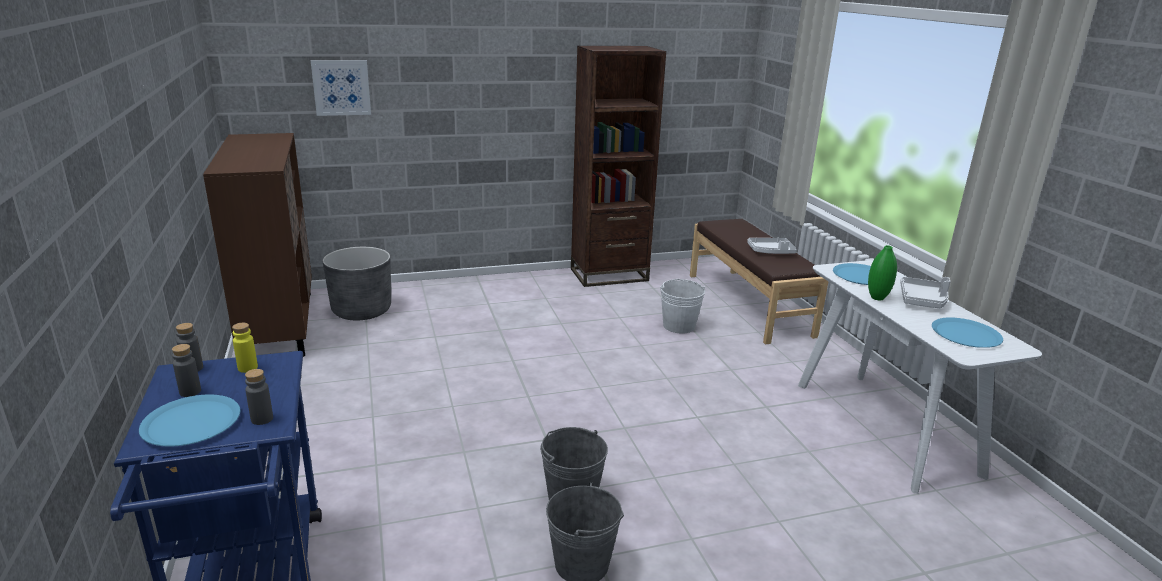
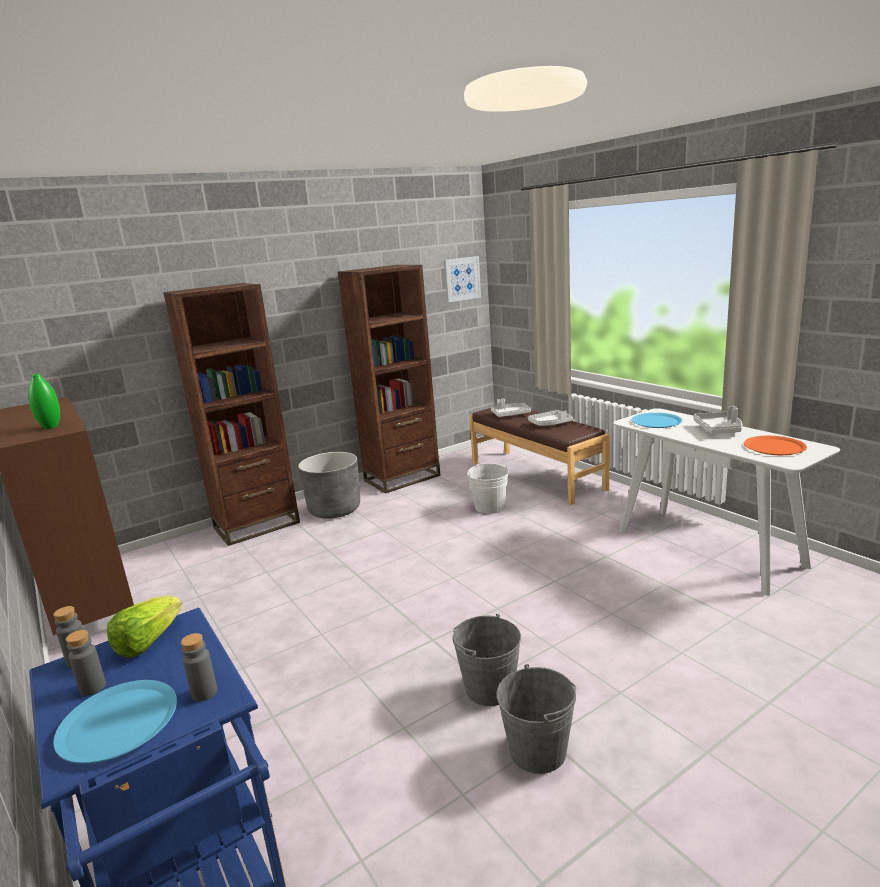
camera: 15 degrees left, 5 degrees down
yellow bottle [232,323,258,373] -> lettuce [107,595,182,658]
picture [311,60,371,116] -> picture moved to [444,256,481,303]
grey planter [323,247,391,320] -> grey planter moved to [298,452,360,519]
green vase [868,245,897,301] -> green vase moved to [28,374,60,429]
blue plate [932,317,1003,348] -> orange plate [744,436,807,455]
none -> brown bookcase [163,283,300,546]
none -> white tray [491,399,531,417]

